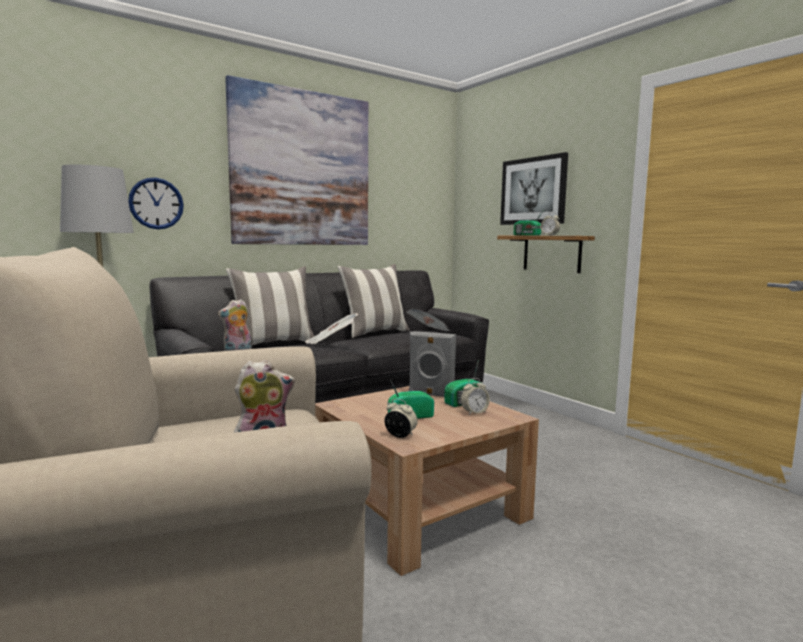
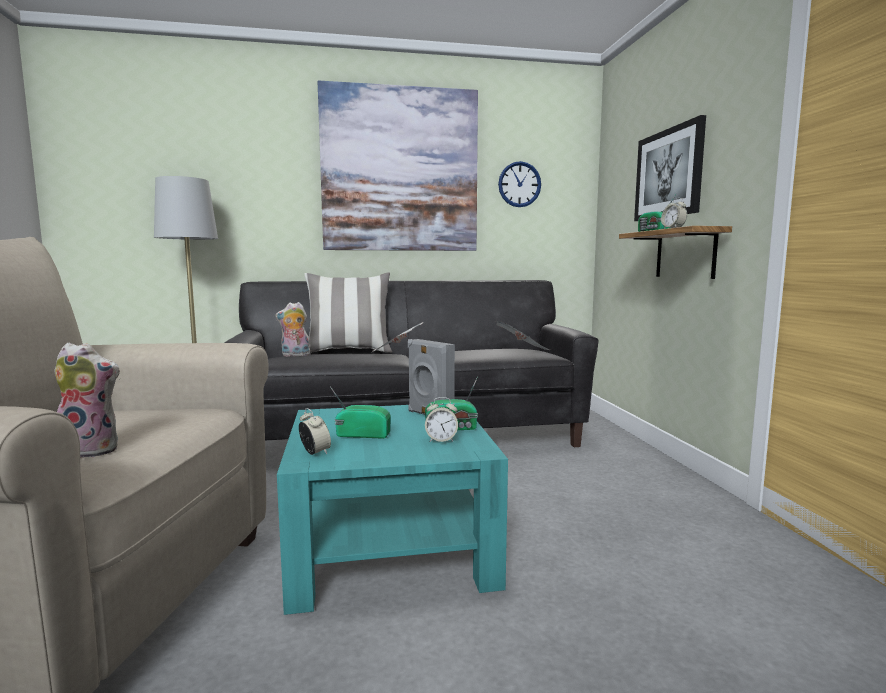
camera: 25 degrees right, 0 degrees up
wall clock [128,177,184,229] -> wall clock moved to [498,161,541,207]
brown coffee table [315,386,539,576] -> turquoise coffee table [277,405,508,615]
pillow [338,264,410,338] -> none

